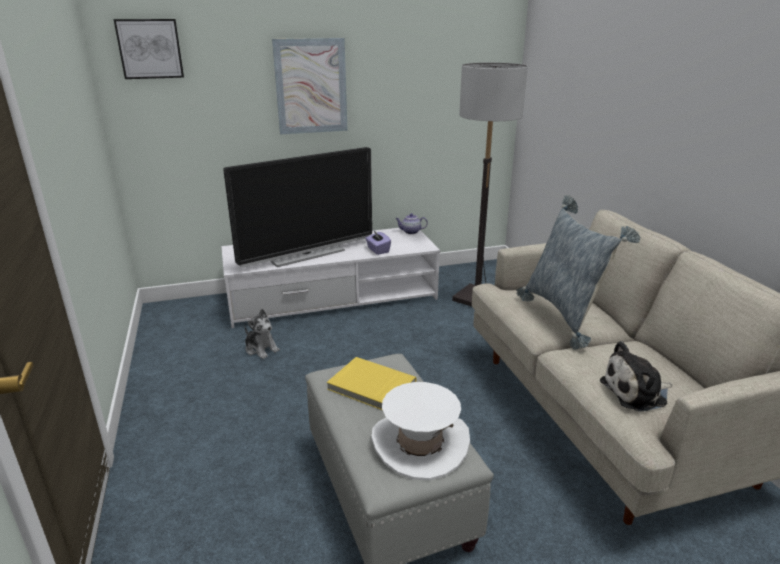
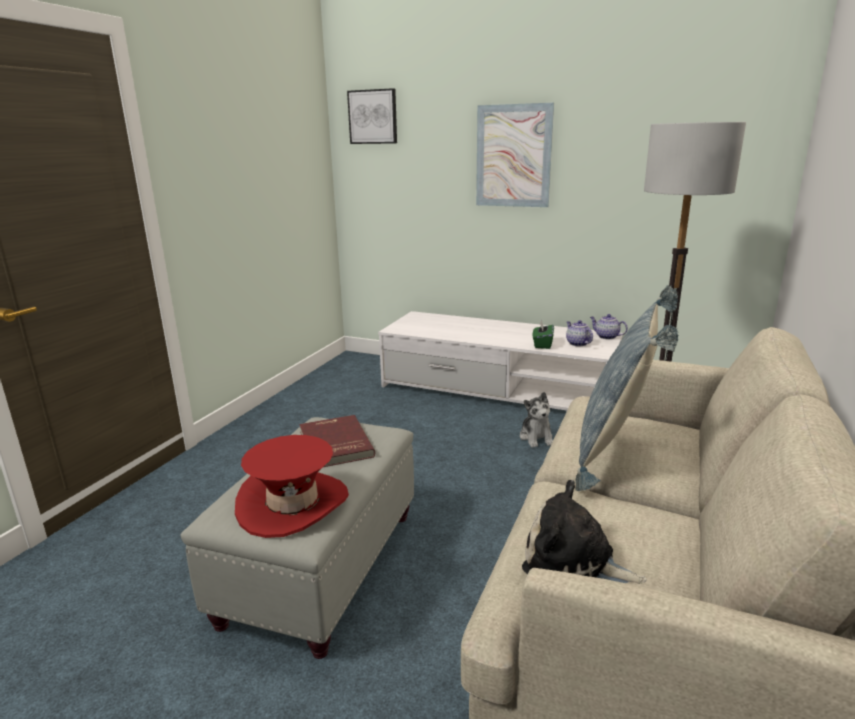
camera: 40 degrees right, 5 degrees down
television [223,147,372,268] -> none
plush toy [244,309,280,359] -> plush toy moved to [520,392,553,448]
yellow book [327,357,416,410] -> red book [299,415,375,467]
purple tissue box [365,231,391,255] -> green tissue box [533,319,554,349]
white hat [371,382,470,481] -> red hat [235,435,349,538]
none -> teapot [566,320,593,346]

